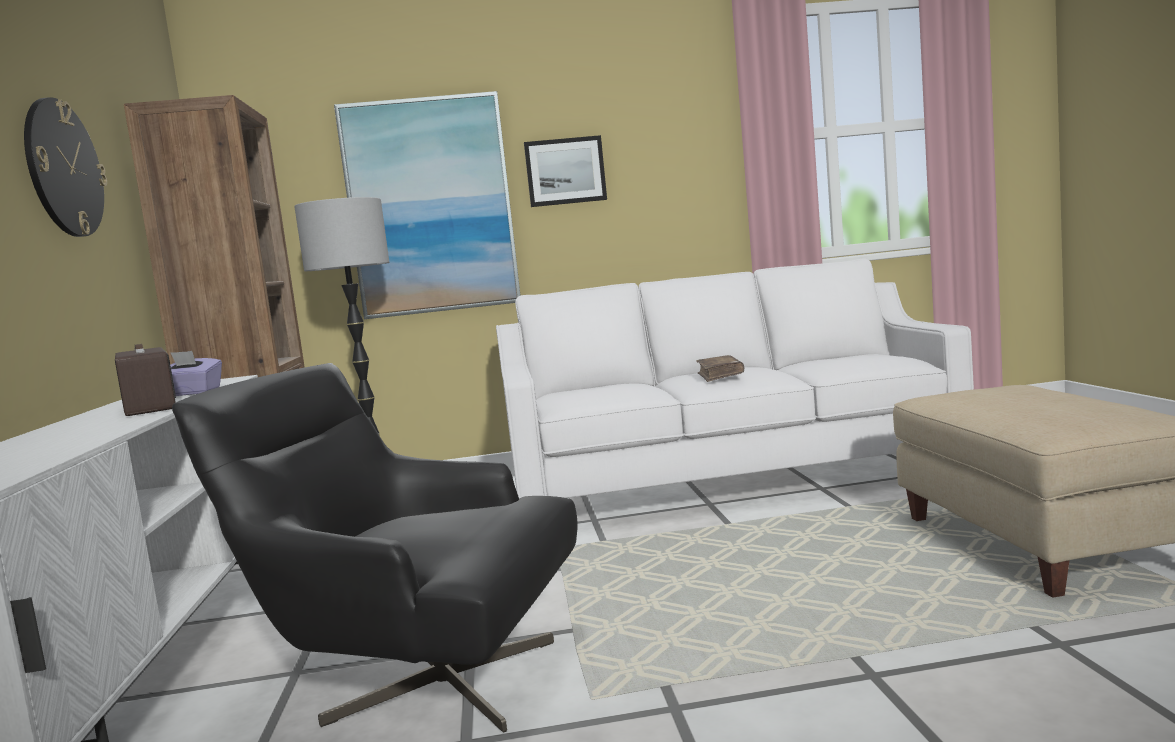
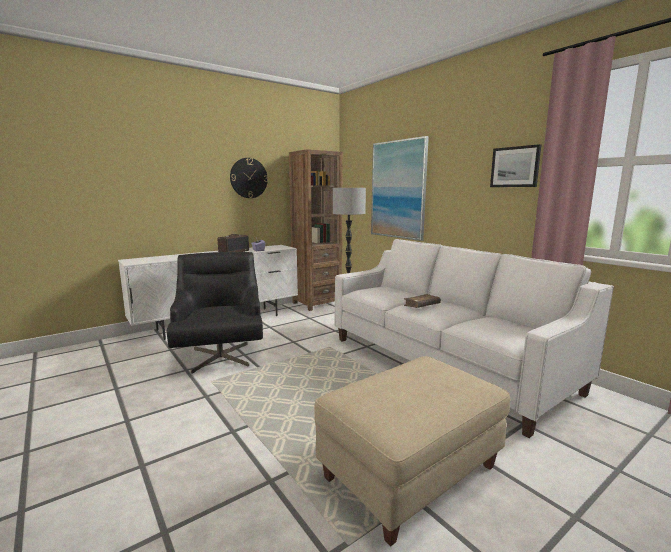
camera: 60 degrees right, 5 degrees up
picture [524,135,607,207] -> picture moved to [490,144,541,187]

